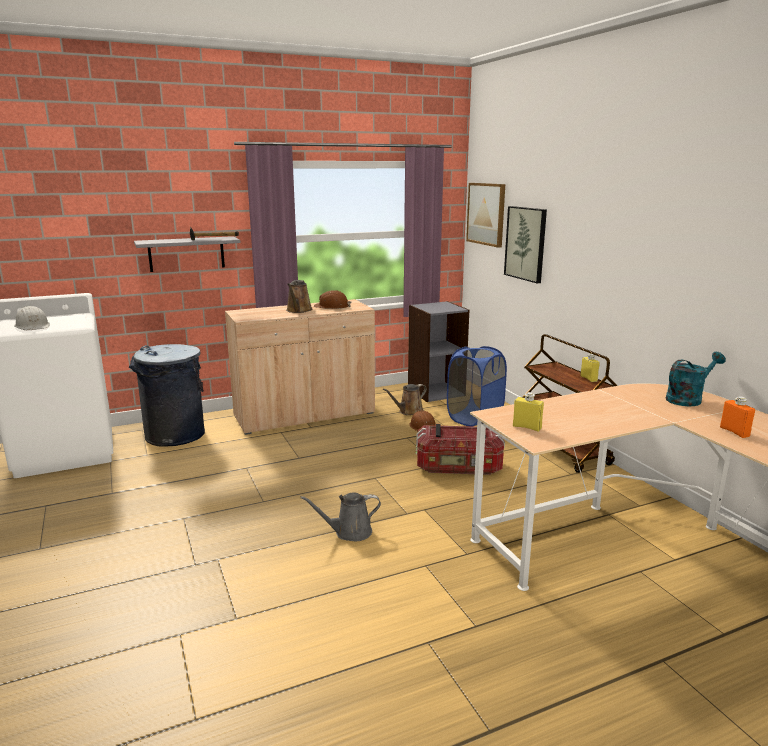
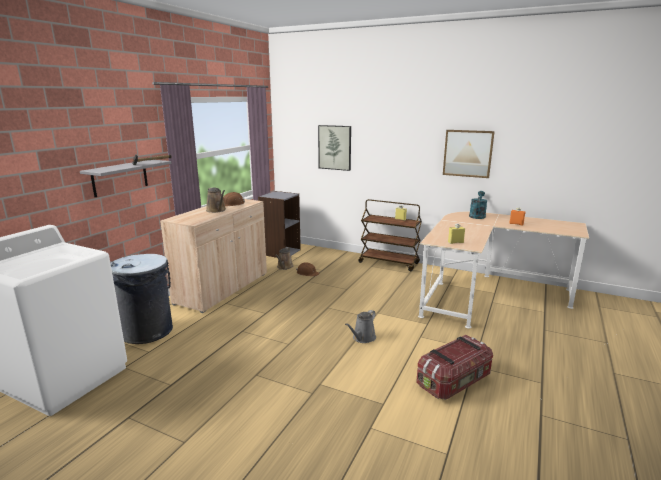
camera: 40 degrees left, 0 degrees up
white hard hat [14,306,50,330] -> none
storage box [416,424,505,475] -> storage box moved to [416,335,493,400]
blue laundry basket [447,346,507,427] -> none
picture [466,183,505,248] -> picture moved to [443,130,495,178]

